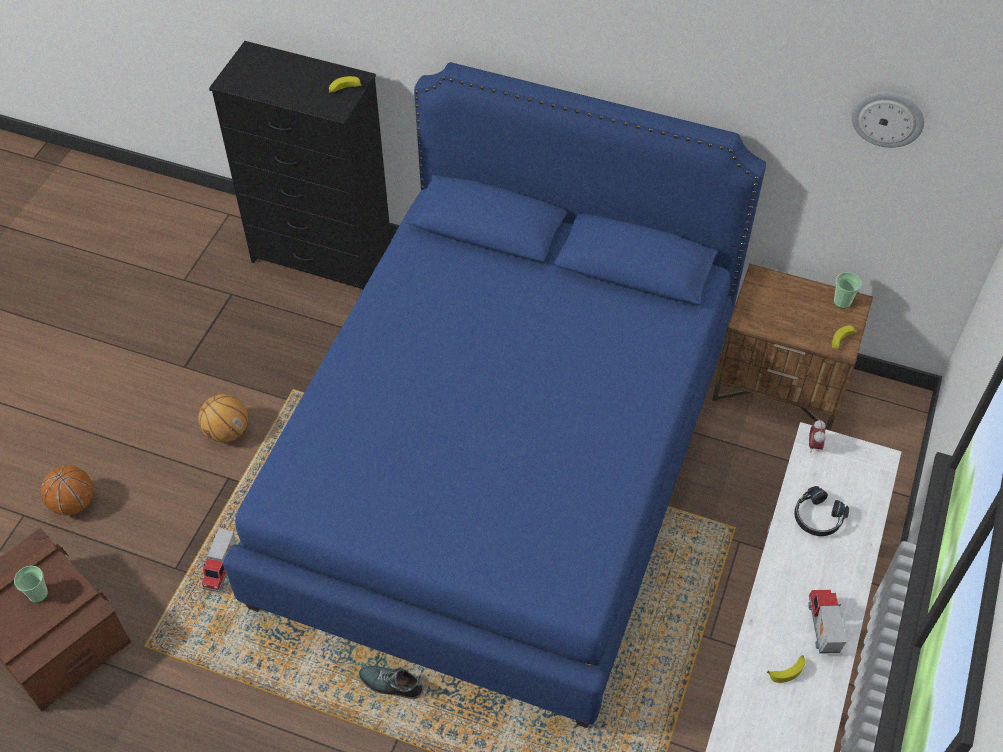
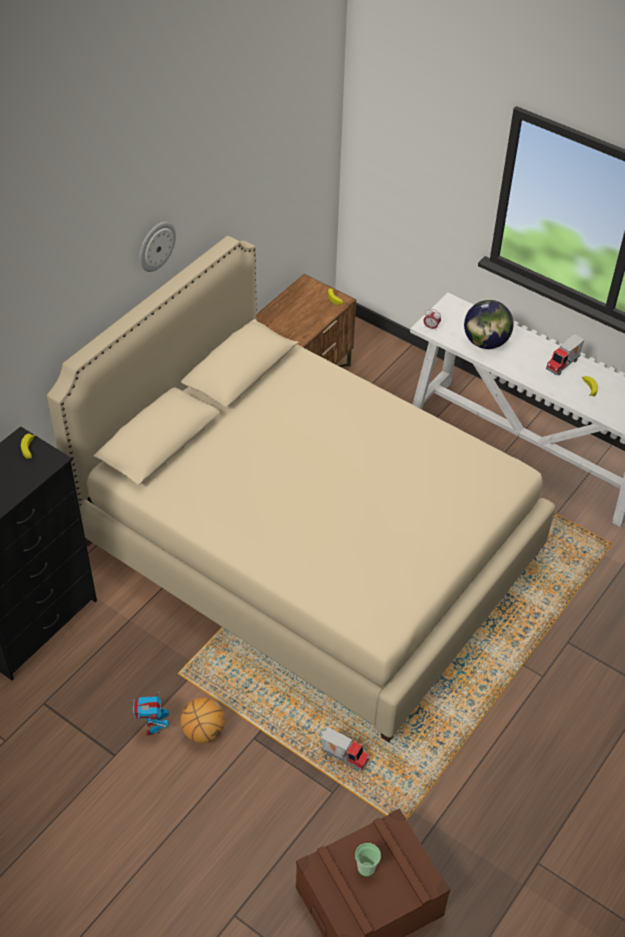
camera: 75 degrees left, 5 degrees down
basketball [41,465,93,516] -> none
blue bed [223,62,766,728] -> beige bed [47,236,555,742]
shoe [359,666,422,699] -> none
black headphones [794,486,849,536] -> globe [464,300,514,349]
toy truck [808,590,847,654] -> toy truck turned 60 degrees counterclockwise [546,334,584,376]
cup [834,272,862,309] -> none
wall clock [851,92,924,148] -> wall clock moved to [140,222,176,272]
none -> toy robot [132,689,169,736]

